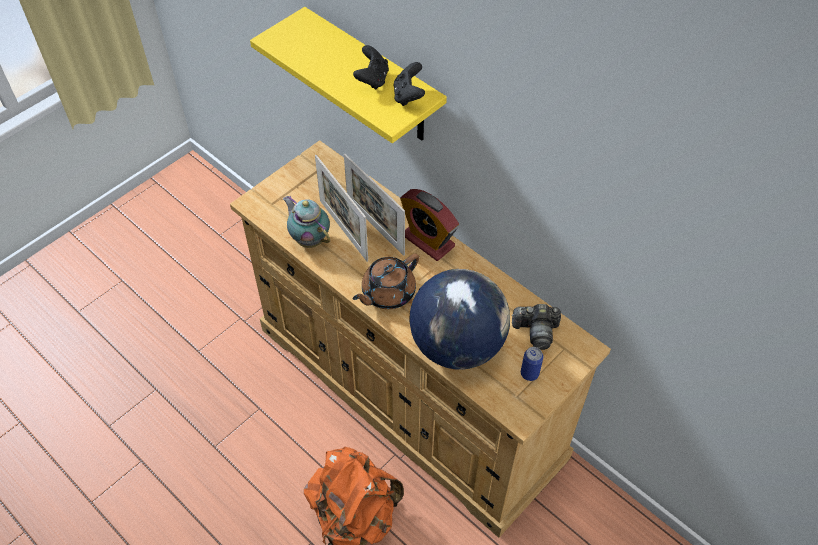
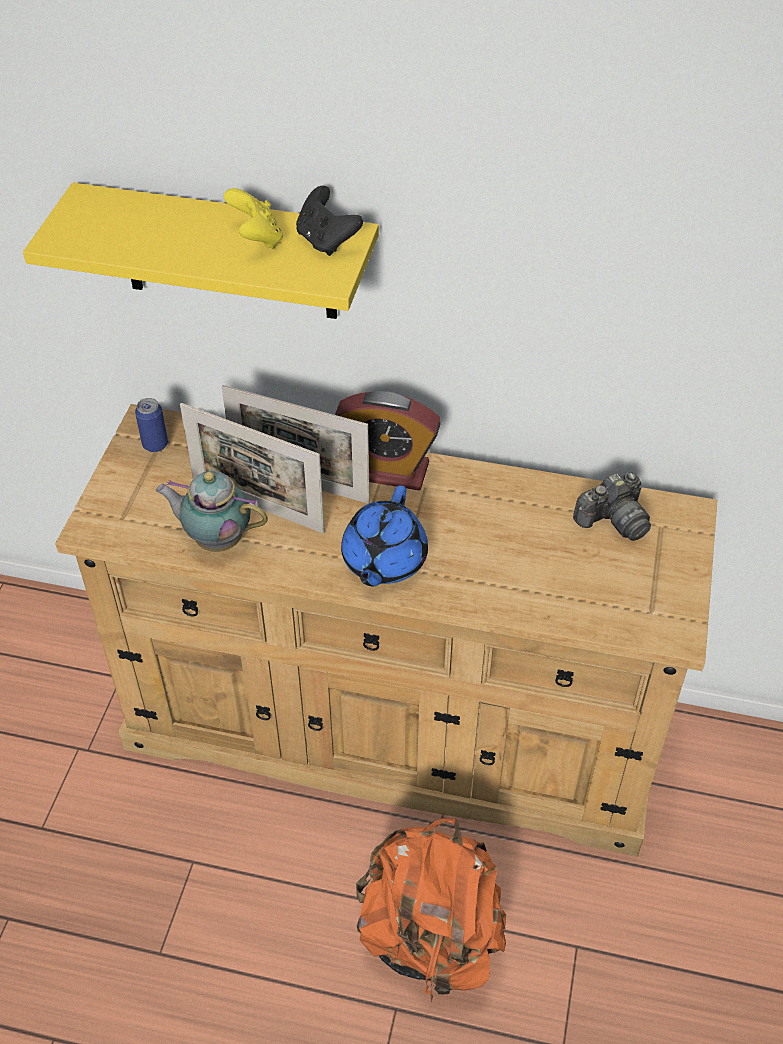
camera: 30 degrees left, 5 degrees down
black game controller [353,45,389,90] -> yellow game controller [224,188,283,249]
brown teapot [353,254,419,309] -> blue teapot [341,485,428,586]
globe [409,269,510,370] -> none
can [521,347,543,381] -> can moved to [135,398,168,452]

